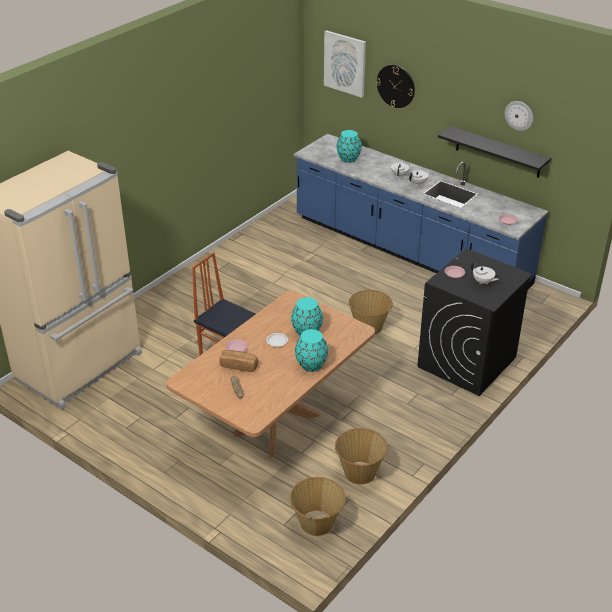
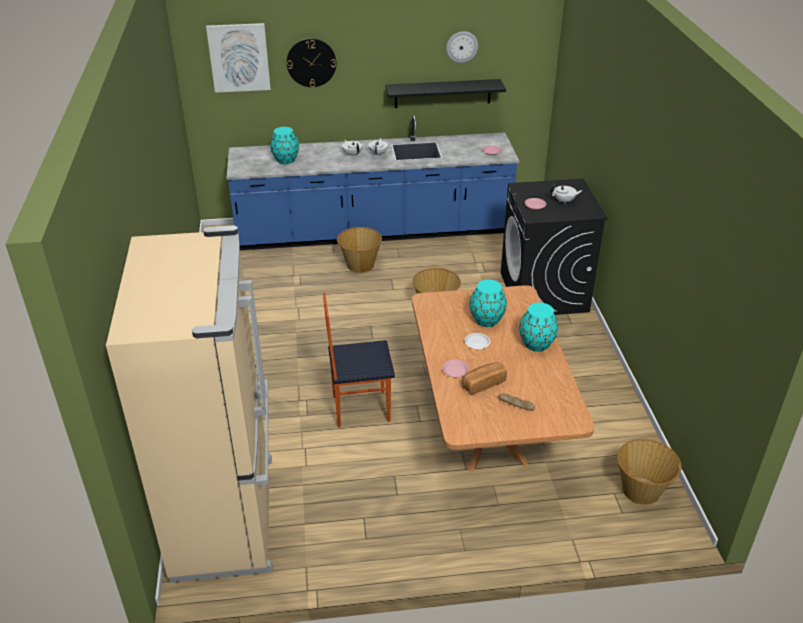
camera: 45 degrees left, 0 degrees up
basket [335,428,388,485] -> basket moved to [337,227,382,273]

